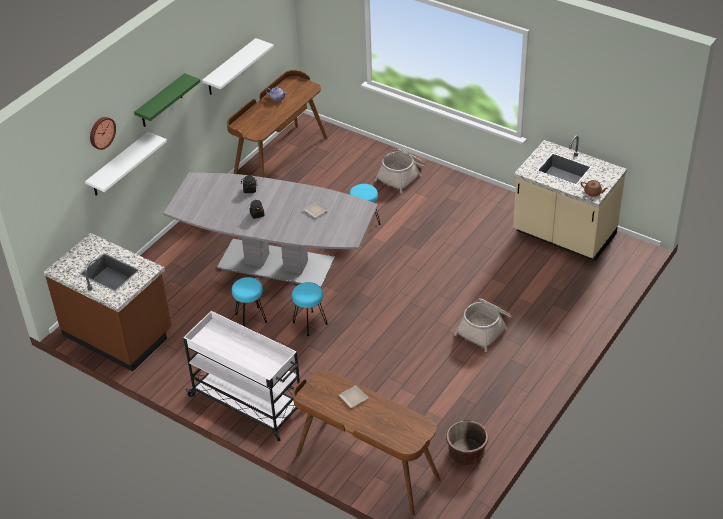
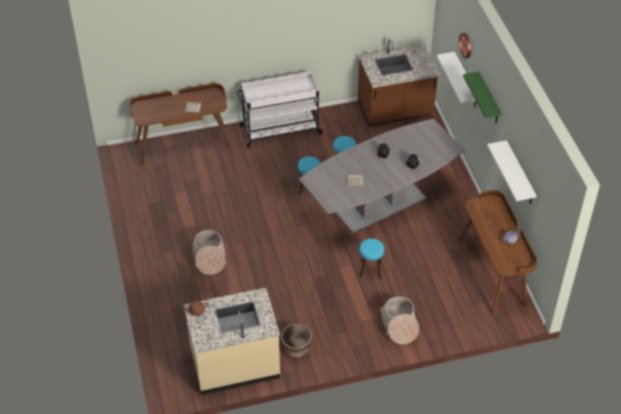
camera: 130 degrees right, 5 degrees up
brown planter [446,420,488,465] -> brown planter moved to [281,323,313,358]

